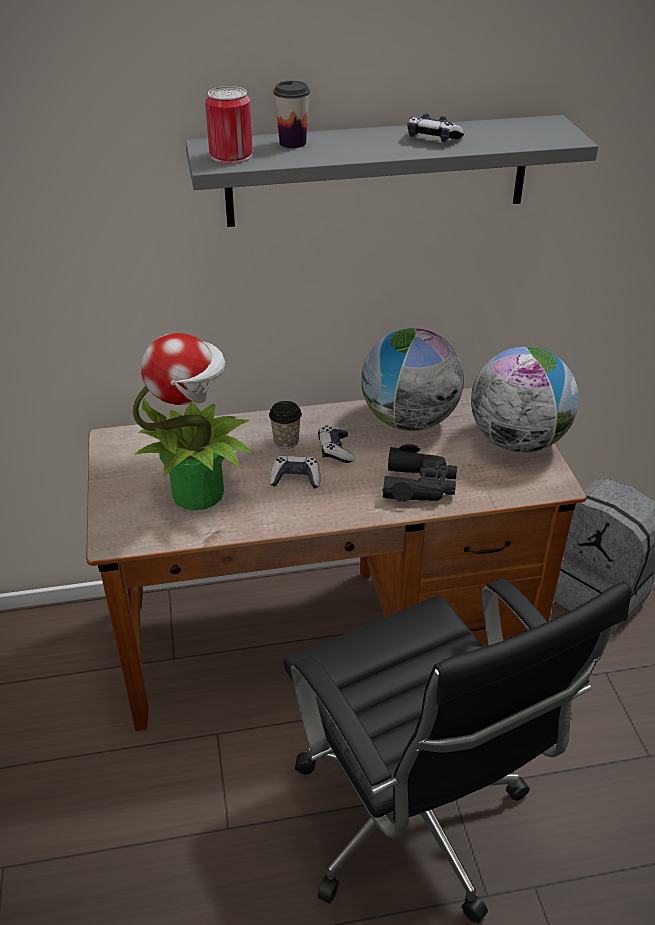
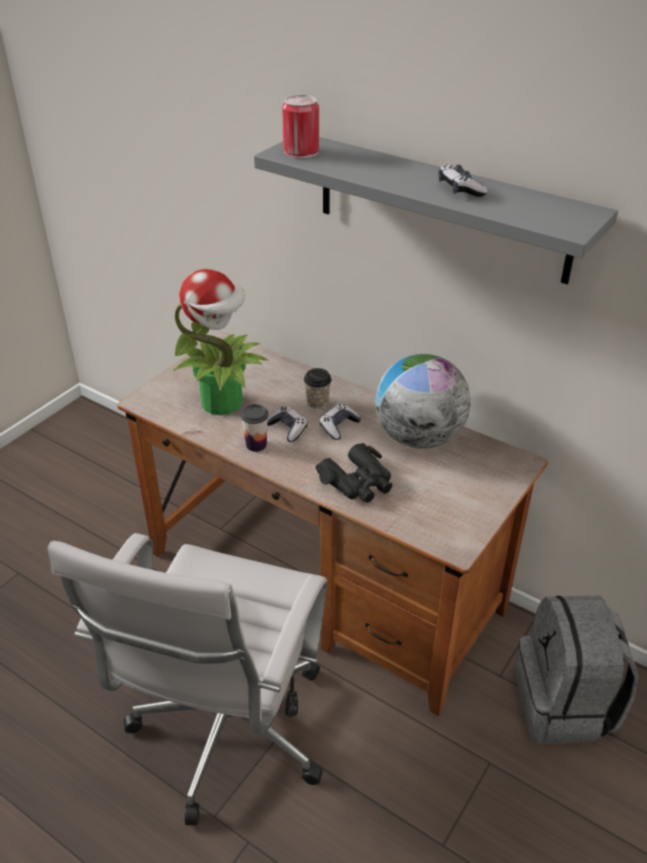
camera: 45 degrees right, 0 degrees up
cup [273,81,310,148] -> cup moved to [240,404,268,452]
black office chair [283,578,632,924] -> white office chair [48,533,327,825]
globe [471,347,579,452] -> none

